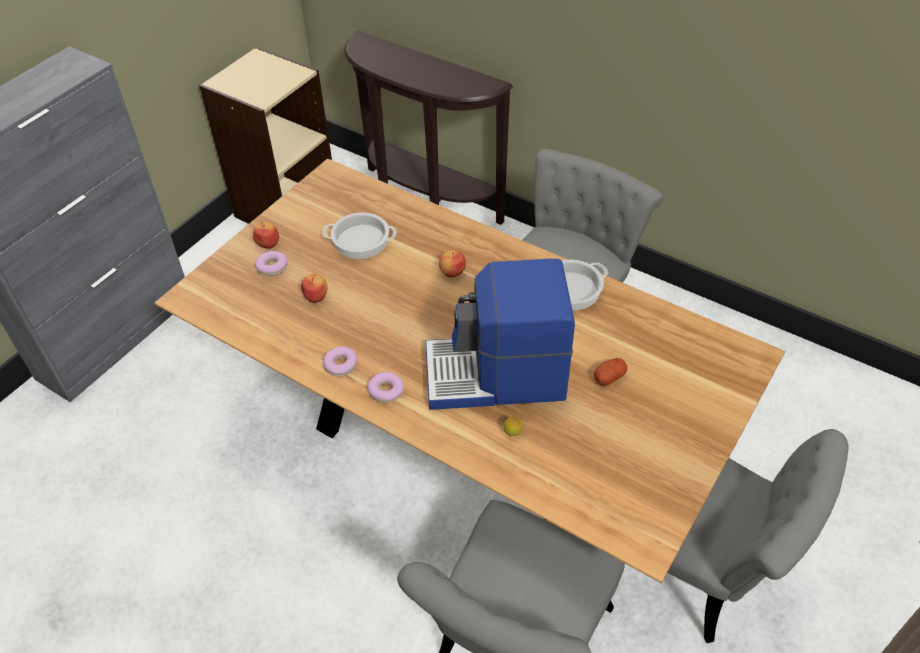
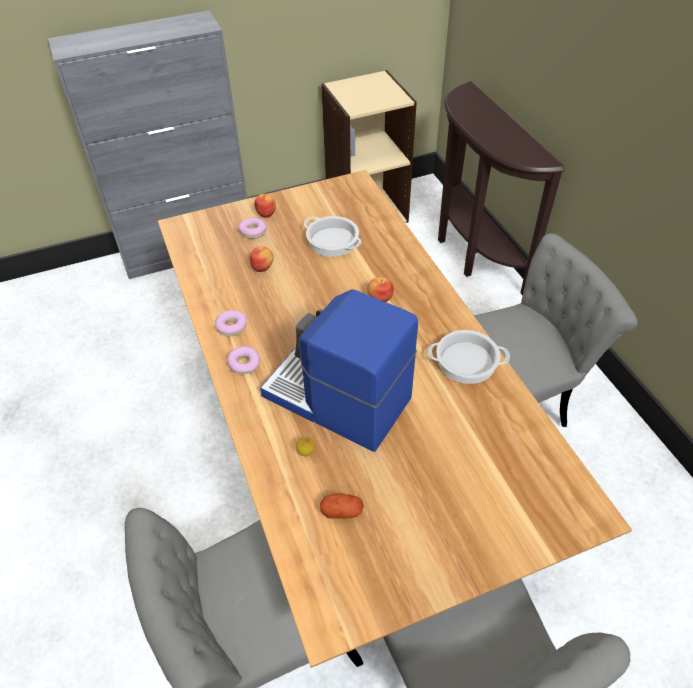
camera: 35 degrees right, 0 degrees up
potato [594,358,627,386] -> potato moved to [320,493,363,519]

